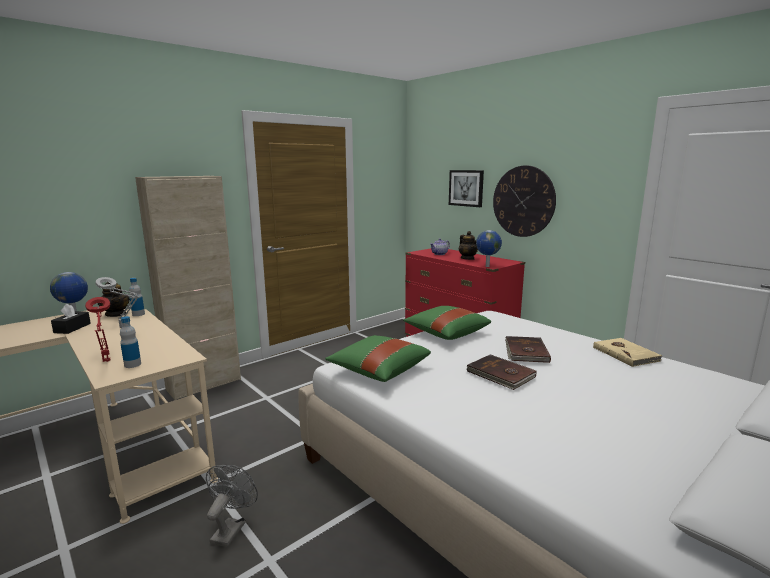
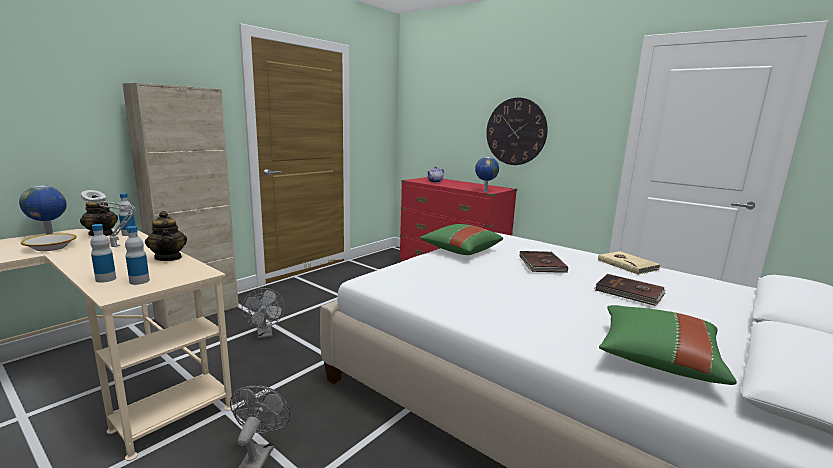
camera: 10 degrees left, 0 degrees up
black tissue box [51,304,91,334] -> bowl [21,233,77,251]
red table lamp [85,297,110,362] -> bottle [90,224,116,283]
green pillow [325,335,431,382] -> green pillow moved to [599,305,737,385]
picture [449,170,484,207] -> none
teapot [459,231,478,260] -> teapot moved to [145,211,187,261]
brown book [466,354,536,390] -> brown book moved to [595,274,665,306]
none -> grey fan [242,288,285,338]

